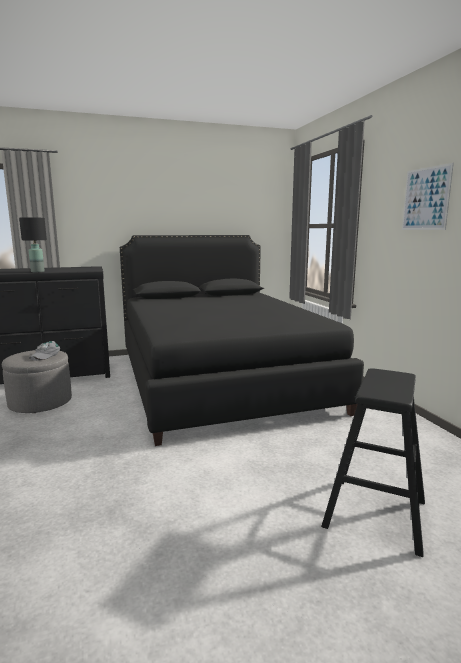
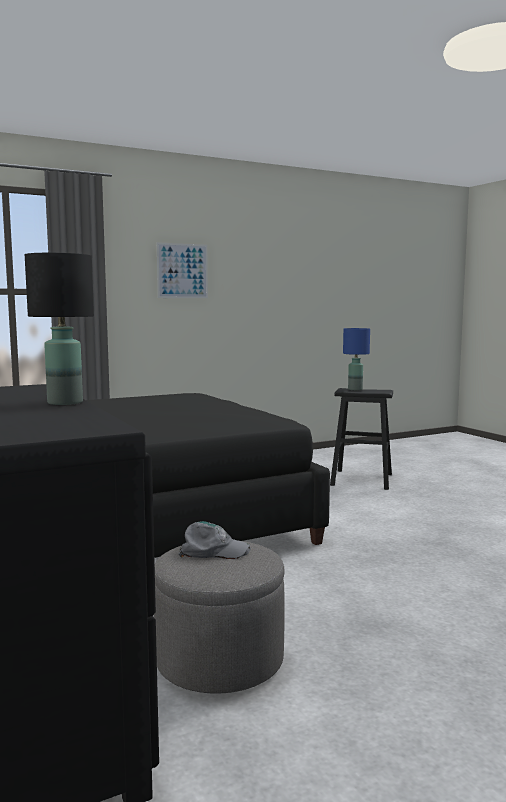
camera: 100 degrees left, 5 degrees down
none -> blue table lamp [343,328,370,390]

